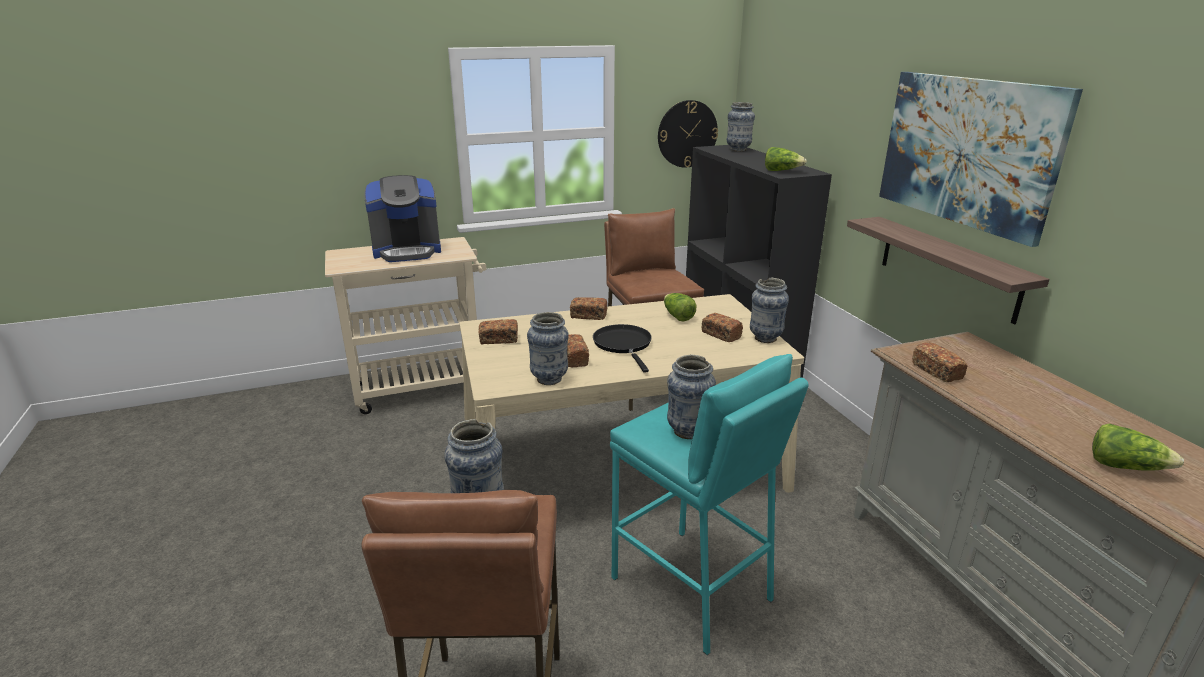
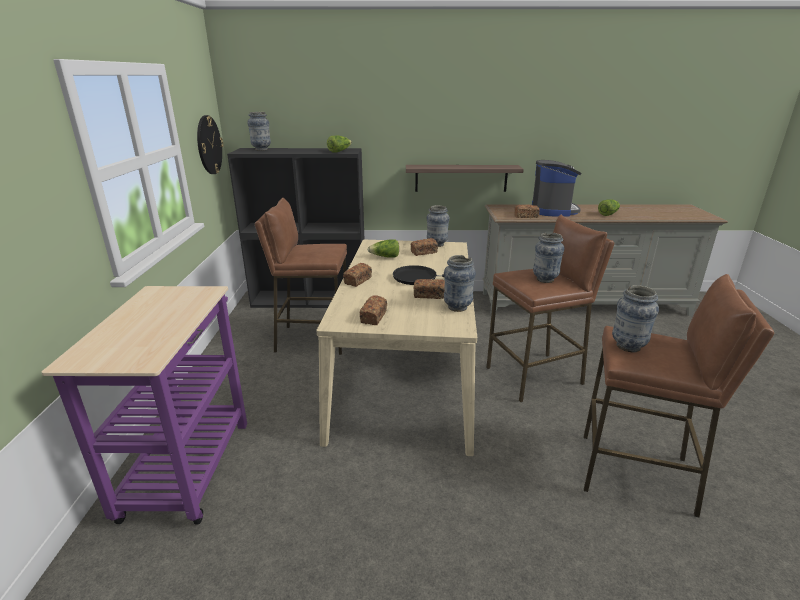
camera: 70 degrees left, 0 degrees up
beige cart [325,237,486,414] -> purple cart [42,286,247,524]
coffee machine [364,175,441,262] -> coffee machine moved to [532,160,582,217]
turquoise stool [610,354,809,655] -> brown stool [486,215,614,402]
picture [879,72,1083,247] -> none

